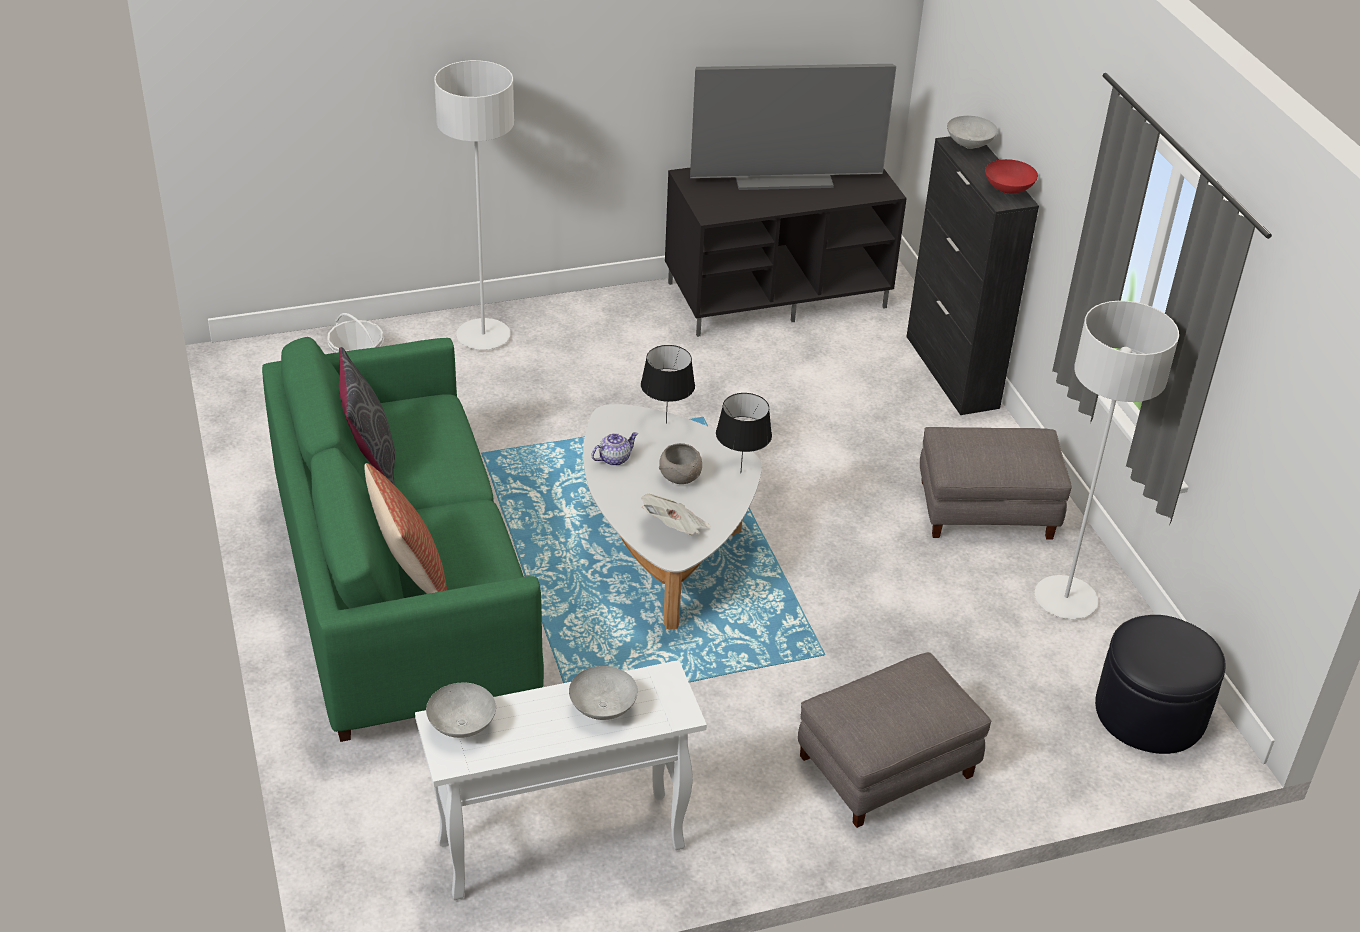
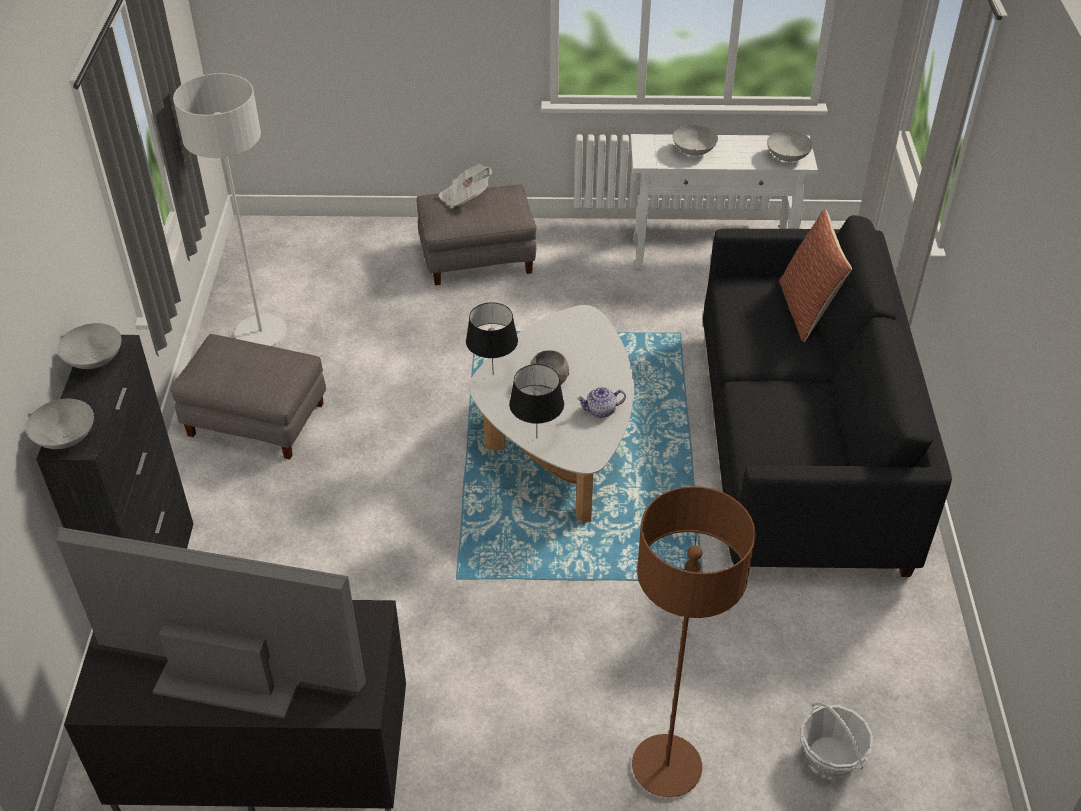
camera: 160 degrees left, 5 degrees up
green sofa [262,337,544,742] -> black sofa [703,215,952,577]
grey pillow [339,347,395,485] -> none
grey floor lamp [434,60,514,350] -> brown floor lamp [632,486,756,797]
newspaper [641,494,710,535] -> newspaper moved to [439,164,492,209]
red bowl [985,159,1038,194] -> grey bowl [57,323,121,369]
black ottoman [1095,615,1226,754] -> none

